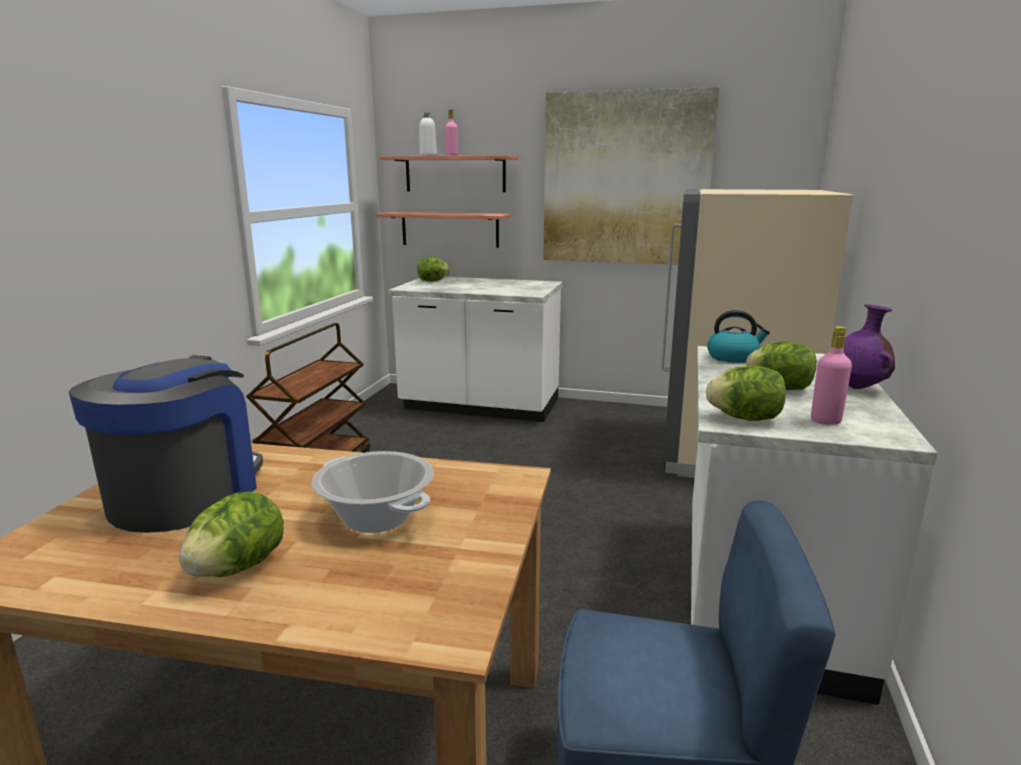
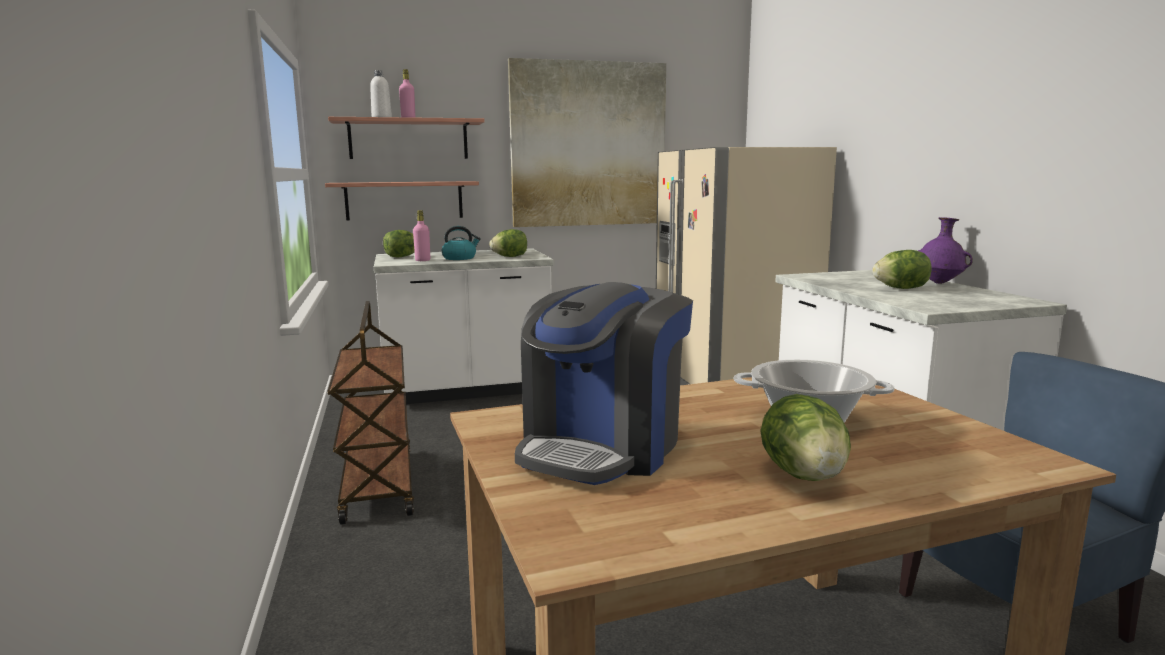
camera: 30 degrees left, 5 degrees down
coffee machine [69,355,263,533] -> coffee machine turned 135 degrees counterclockwise [515,282,693,485]
lettuce [706,366,786,421] -> lettuce moved to [489,229,527,257]
kettle [707,310,770,363] -> kettle moved to [442,226,481,260]
pink bottle [811,326,852,425] -> pink bottle moved to [413,210,430,261]

